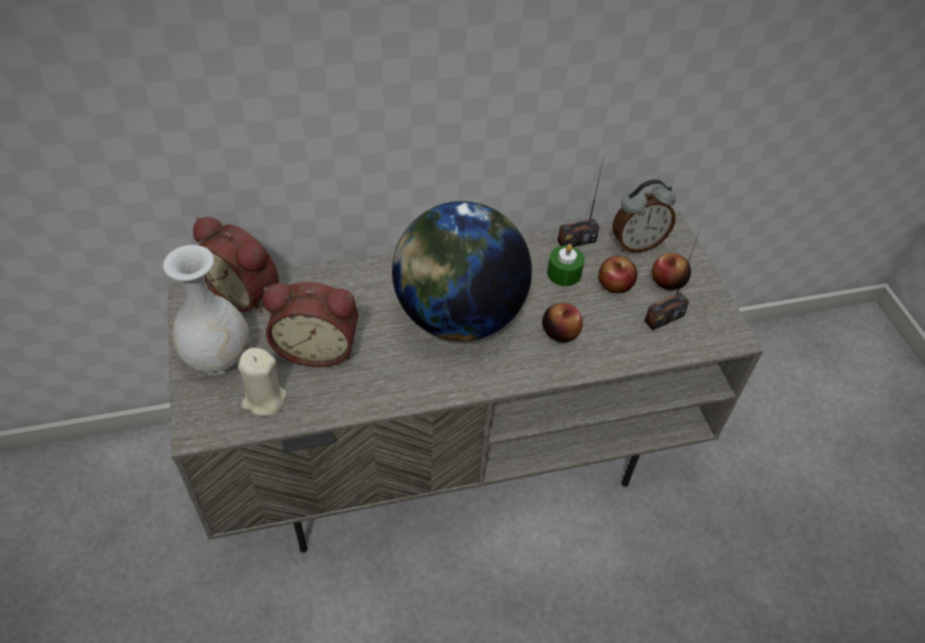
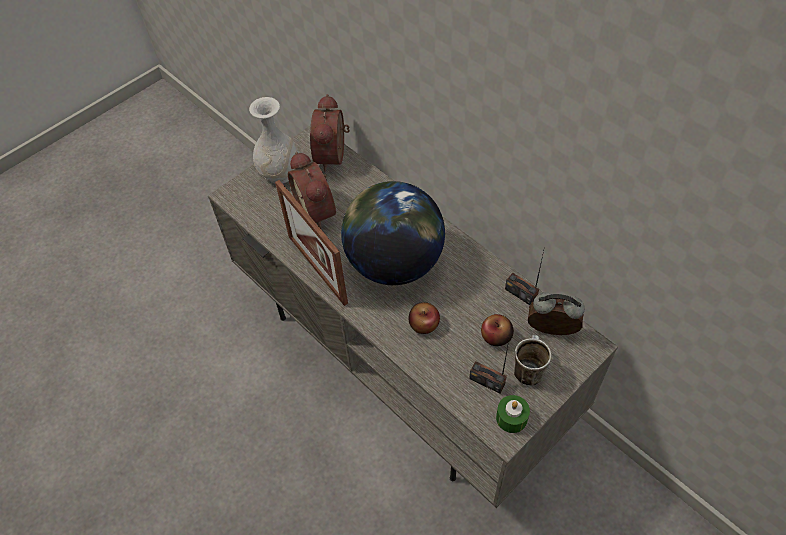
camera: 65 degrees right, 5 degrees up
beige candle [238,348,287,416] -> none
green candle [547,244,585,286] -> green candle moved to [496,395,530,433]
alarm clock [612,179,676,253] -> alarm clock turned 150 degrees clockwise [528,292,585,335]
apple [652,253,691,290] -> mug [514,335,551,386]
none -> picture frame [275,180,348,306]

